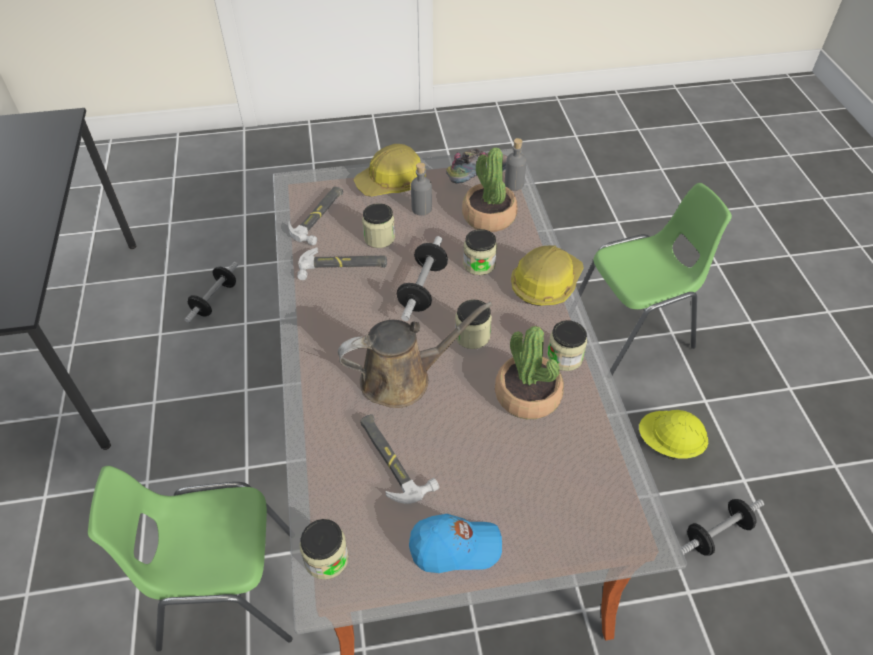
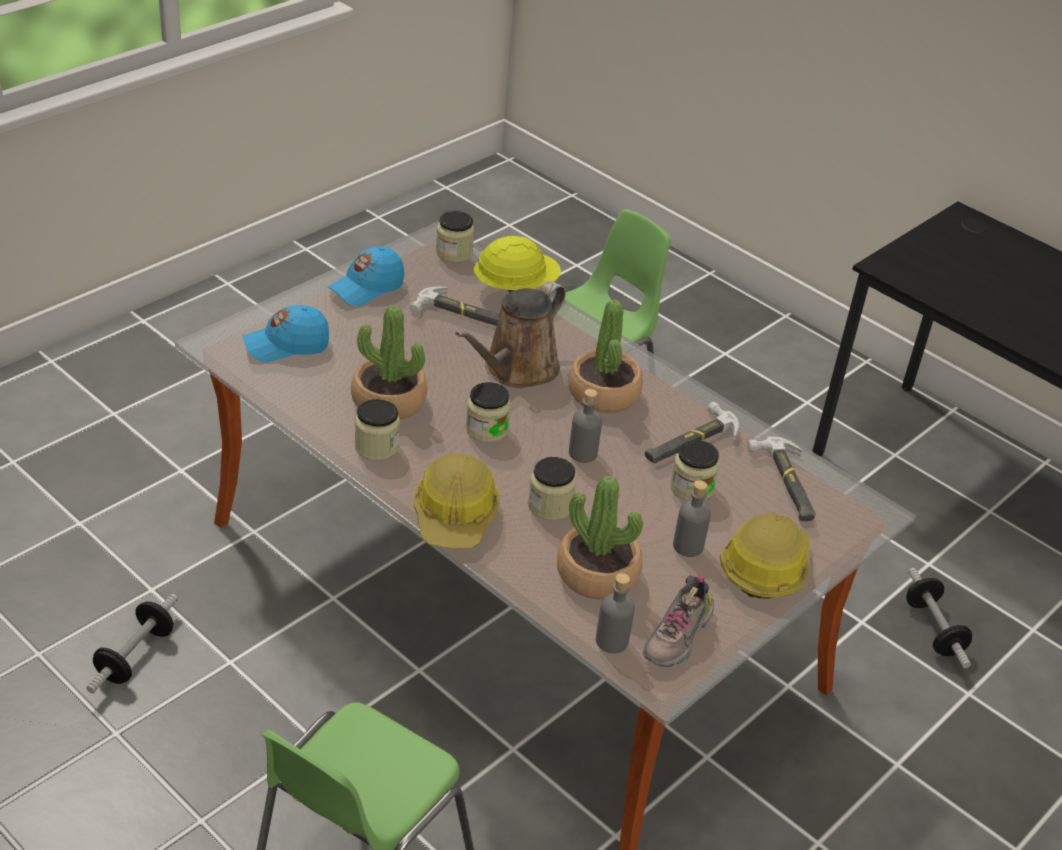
camera: 140 degrees right, 10 degrees down
dumbbell [397,236,448,321] -> grey bottle [569,389,602,463]
yellow hard hat [639,410,708,460] -> yellow hard hat moved to [474,236,561,293]
none -> blue cap [243,305,329,362]
none -> potted plant [568,300,643,413]

